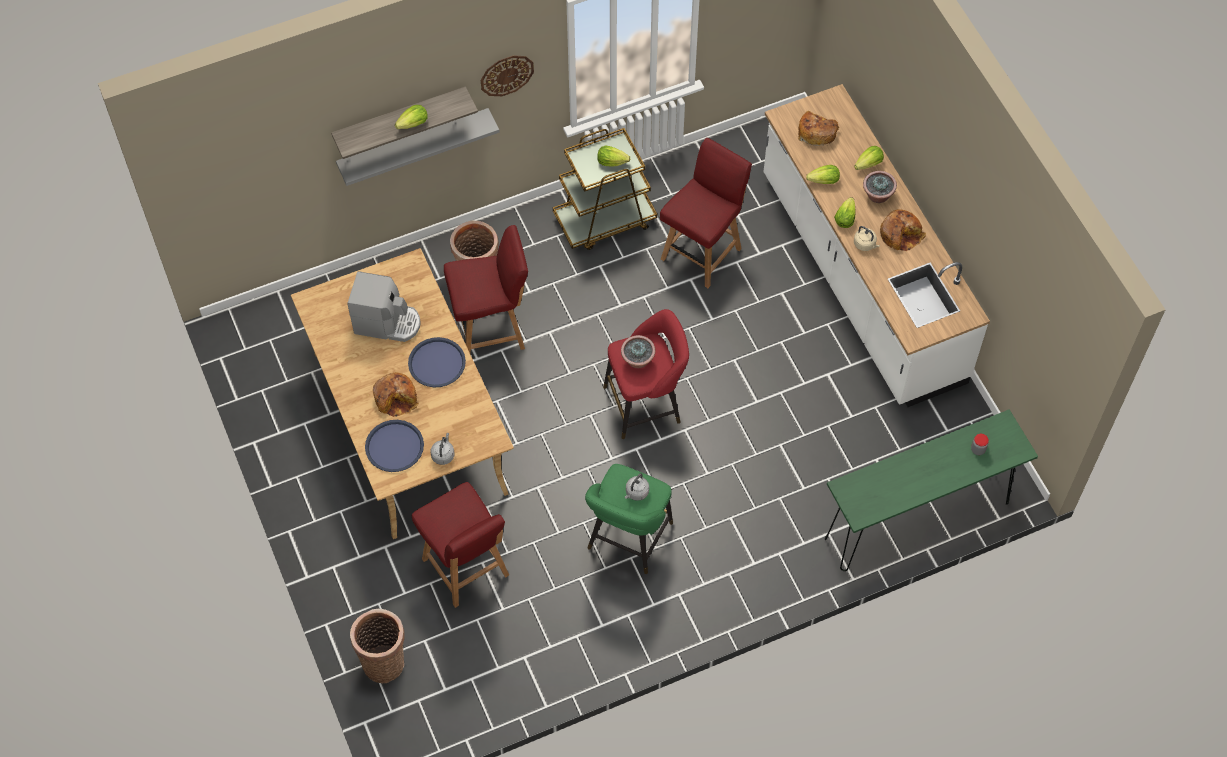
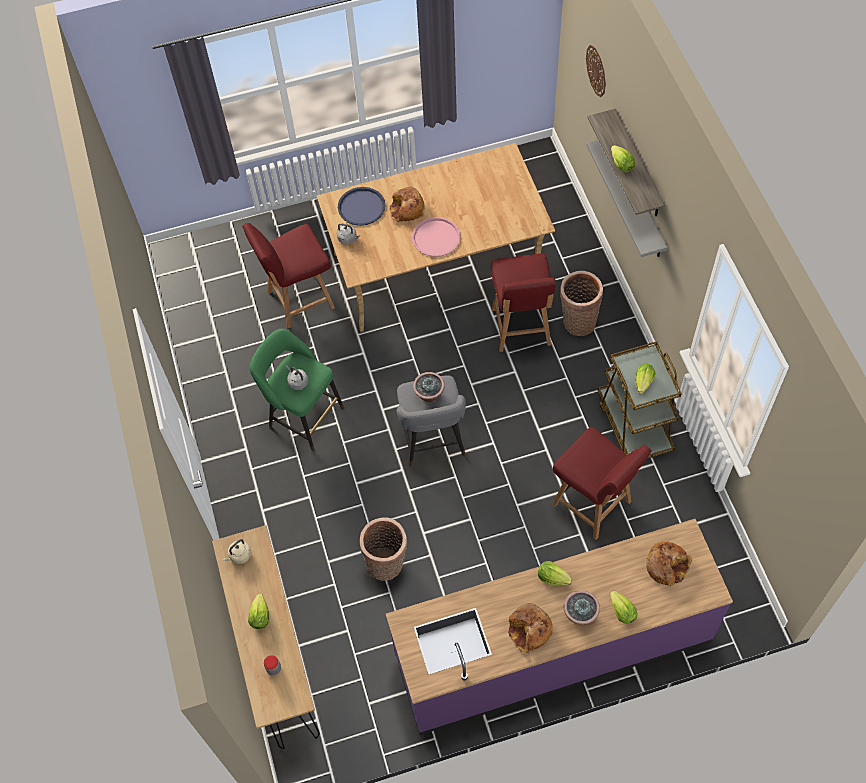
camera: 100 degrees right, 0 degrees up
coffee machine [347,271,420,342] -> none
basket [350,609,405,683] -> basket moved to [359,517,407,581]
blue tray [408,337,466,387] -> pink tray [412,217,461,257]
wall clock [481,55,534,96] -> wall clock moved to [586,45,606,97]
red stool [603,309,689,439] -> grey stool [397,375,466,467]
white counter [764,84,990,407] -> purple counter [386,519,733,735]
lettuce [806,165,840,184] -> lettuce moved to [248,594,270,629]
green console table [825,409,1038,571] -> brown console table [212,525,319,749]
beige kettle [854,226,880,251] -> beige kettle moved to [223,539,251,564]

